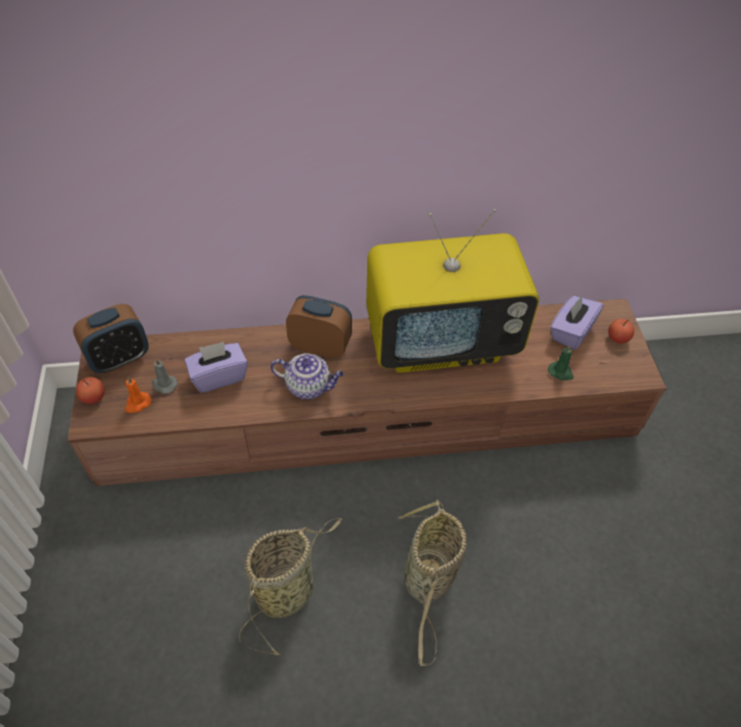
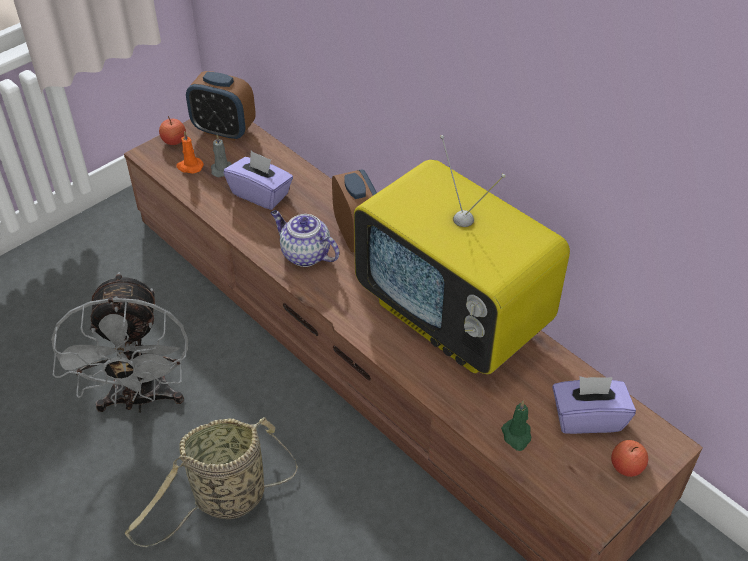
camera: 55 degrees right, 5 degrees down
basket [239,518,342,655] -> grey fan [51,272,189,413]
teapot [270,353,344,399] -> teapot turned 150 degrees clockwise [271,210,339,267]

